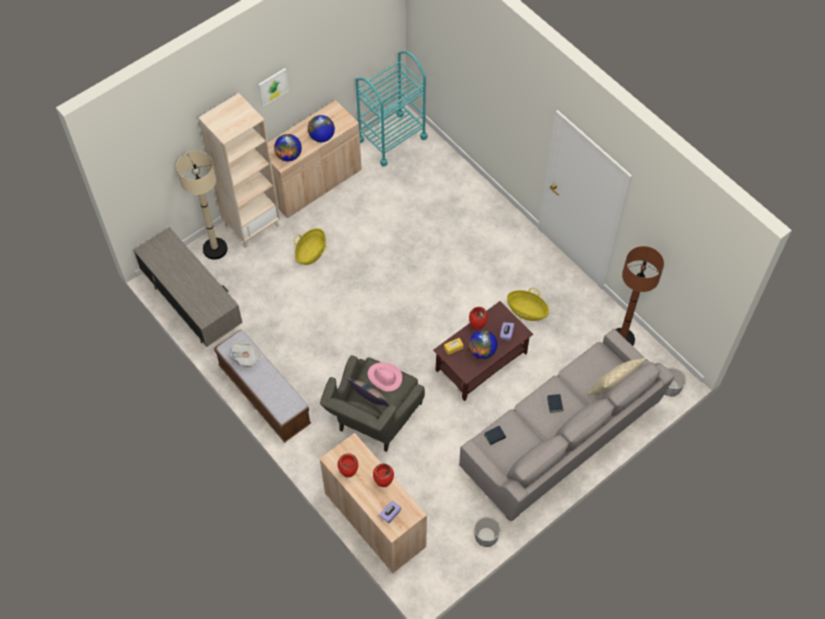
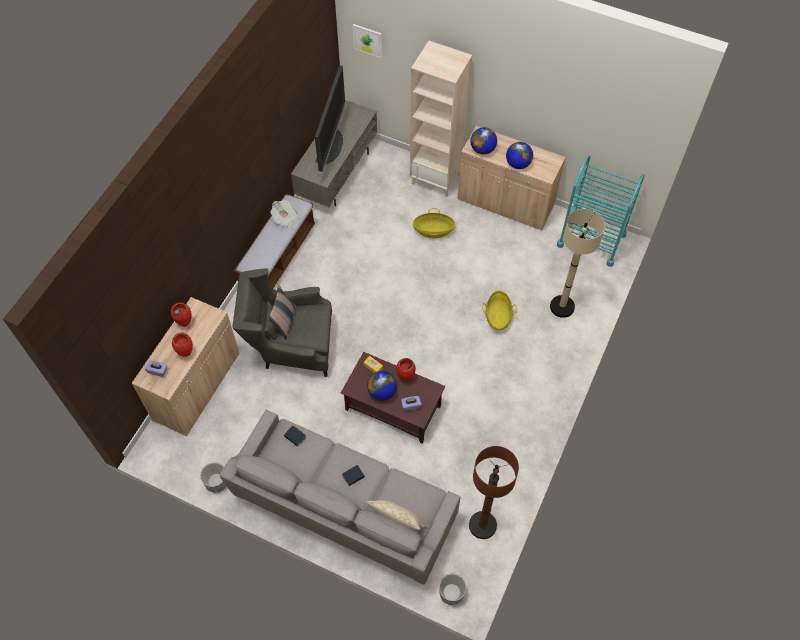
camera: 65 degrees right, 0 degrees up
beige floor lamp [176,151,228,260] -> beige floor lamp moved to [550,209,605,318]
picture [258,68,289,107] -> picture moved to [353,24,382,58]
pink hat [367,362,402,392] -> none
basket [507,288,549,321] -> basket moved to [482,291,517,330]
none -> television [315,65,345,178]

